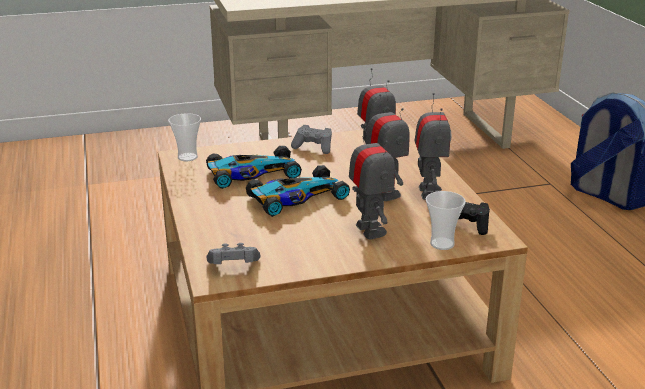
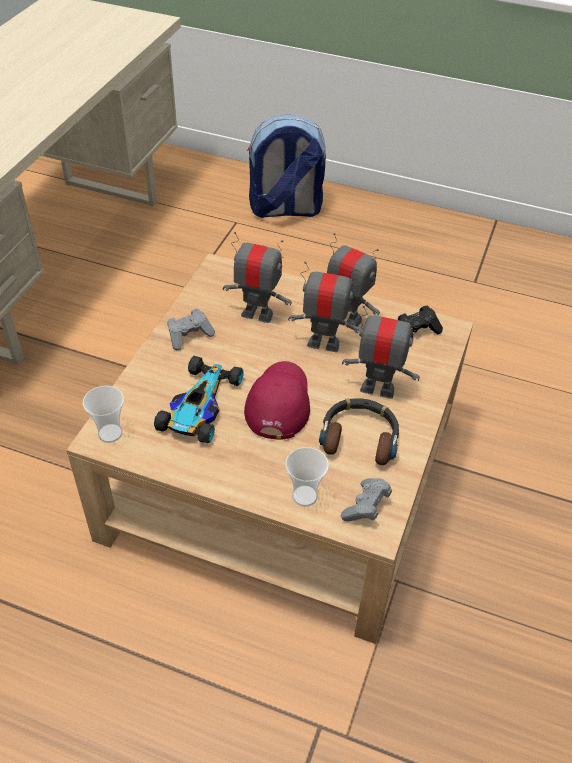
camera: 55 degrees left, 20 degrees up
toy car [246,165,350,217] -> red cap [244,361,310,440]
cup [426,191,466,250] -> cup moved to [285,447,329,507]
none -> headphones [319,398,399,465]

